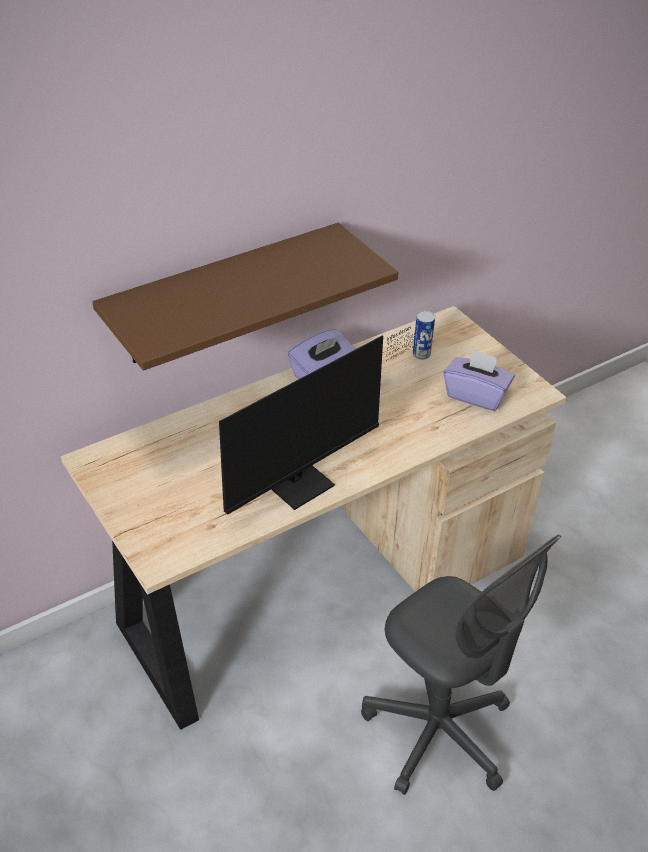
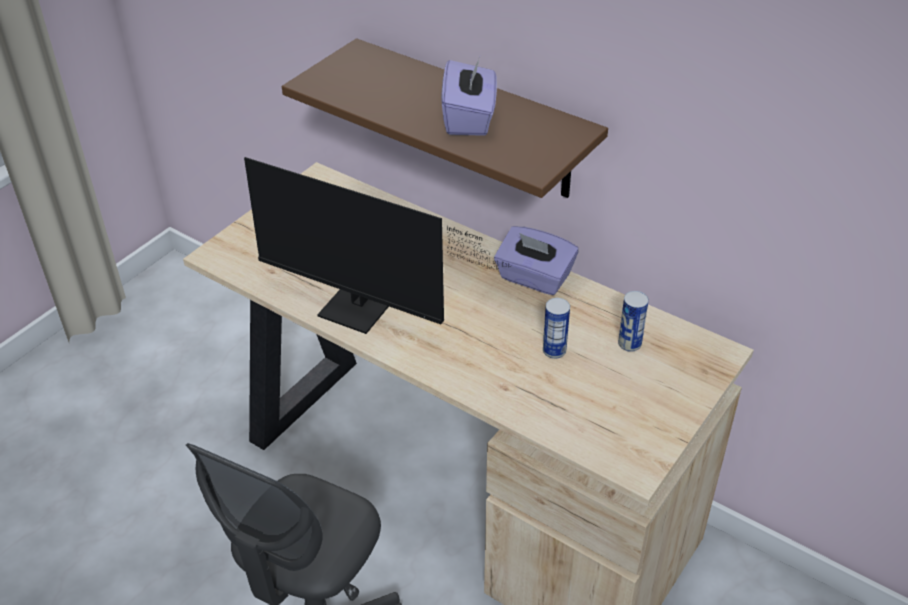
camera: 70 degrees right, 0 degrees up
purple tissue box [444,349,515,411] -> purple tissue box moved to [441,59,497,136]
none -> can [543,298,570,359]

